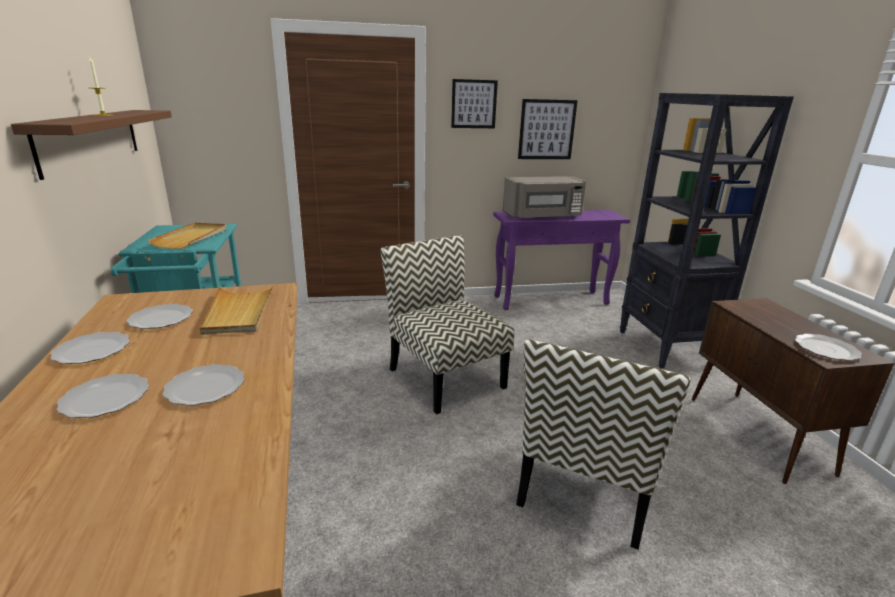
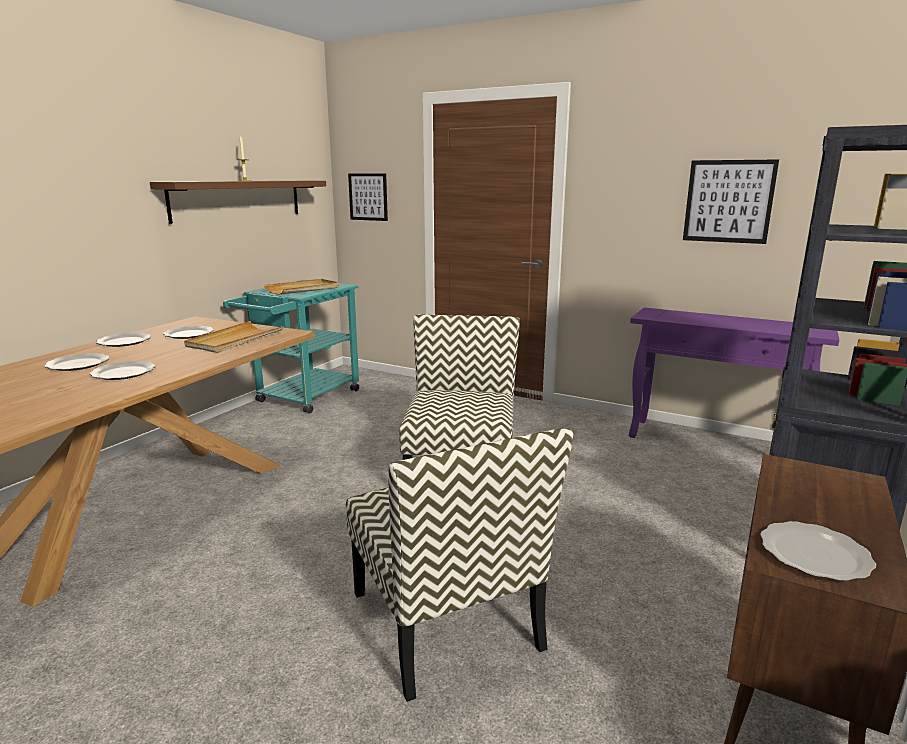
camera: 40 degrees right, 5 degrees down
picture [451,79,498,128] -> picture moved to [348,173,388,221]
grey microwave [503,176,586,220] -> none
chair [516,339,691,550] -> chair turned 90 degrees counterclockwise [346,428,574,702]

